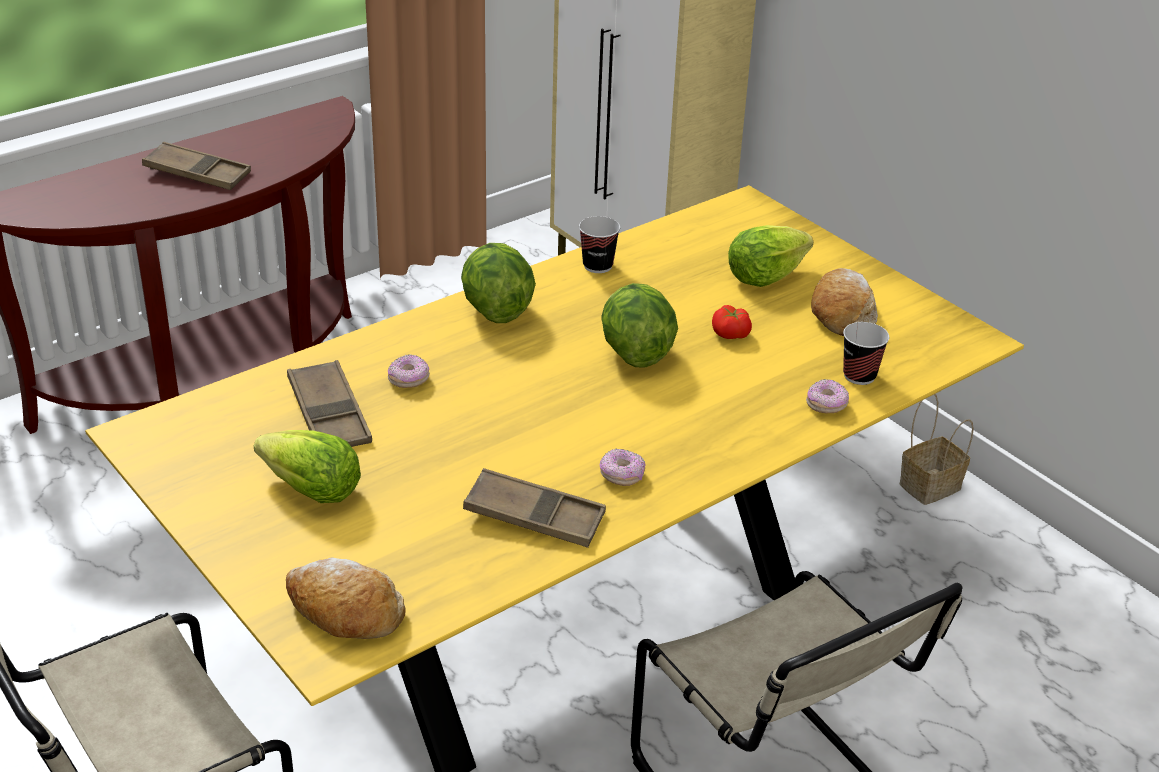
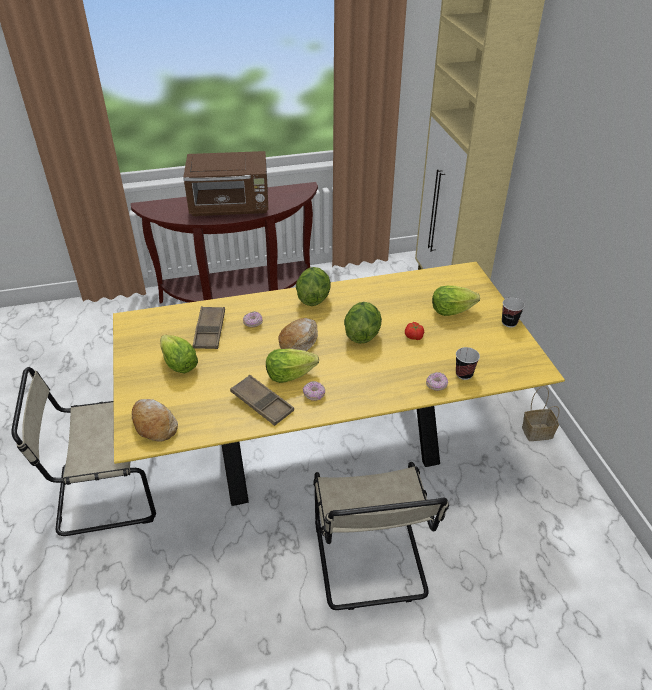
camera: 25 degrees right, 5 degrees up
brown tray [142,142,251,190] -> brown microwave [183,151,268,217]
cup [579,216,620,273] -> cup moved to [502,297,525,327]
bread [811,268,878,336] -> bread moved to [278,318,318,351]
none -> lettuce [266,349,319,383]

